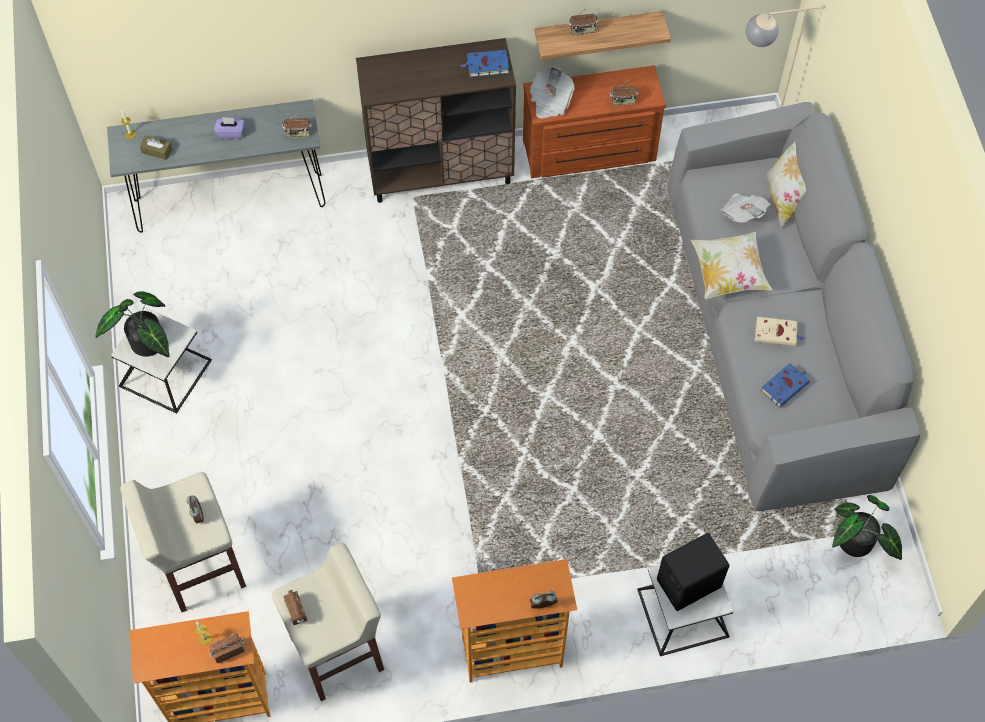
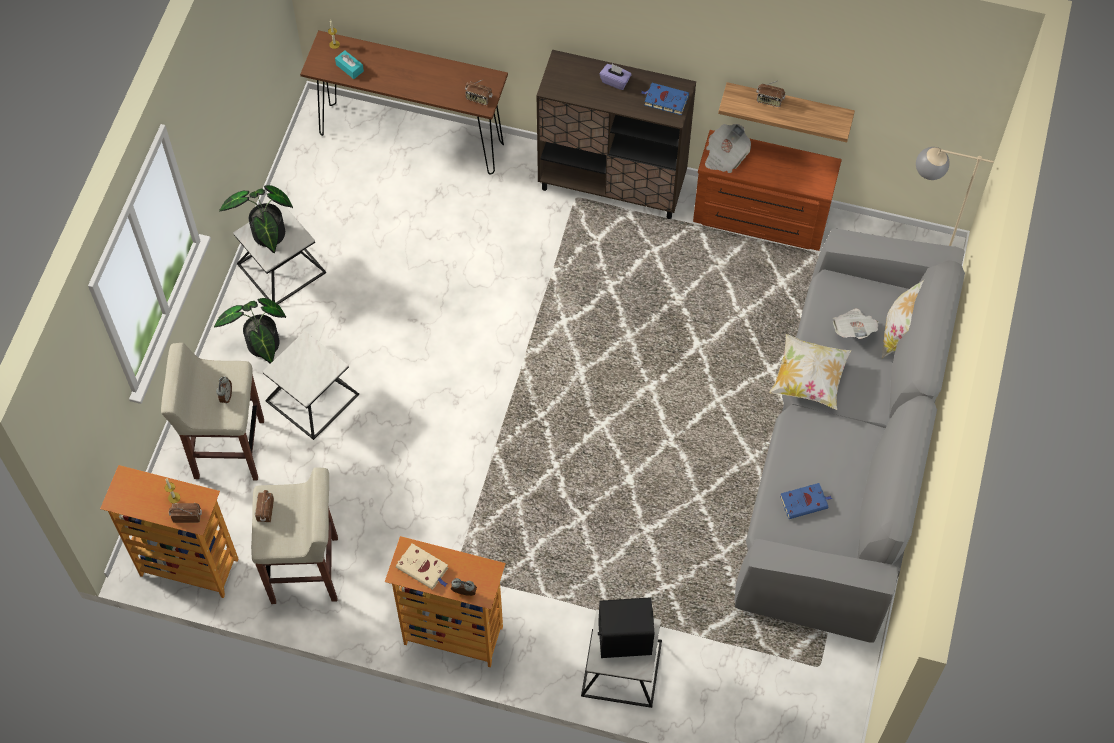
camera: 25 degrees right, 0 degrees up
grey console table [107,99,326,233] -> brown console table [300,30,508,175]
brown tissue box [140,135,172,160] -> turquoise tissue box [335,50,364,79]
purple tissue box [214,117,244,139] -> purple tissue box moved to [600,64,632,90]
radio [610,81,638,106] -> none
beige book [754,317,804,347] -> beige book moved to [396,544,449,590]
potted plant [832,495,902,560] -> potted plant moved to [214,298,286,364]
none -> side table [262,331,359,440]

